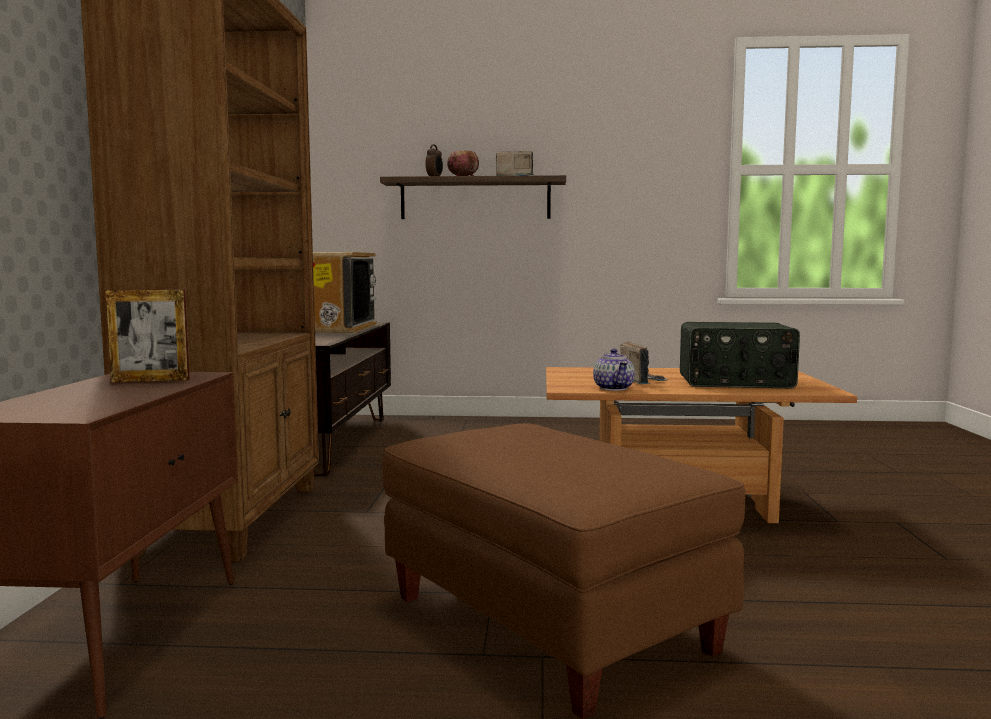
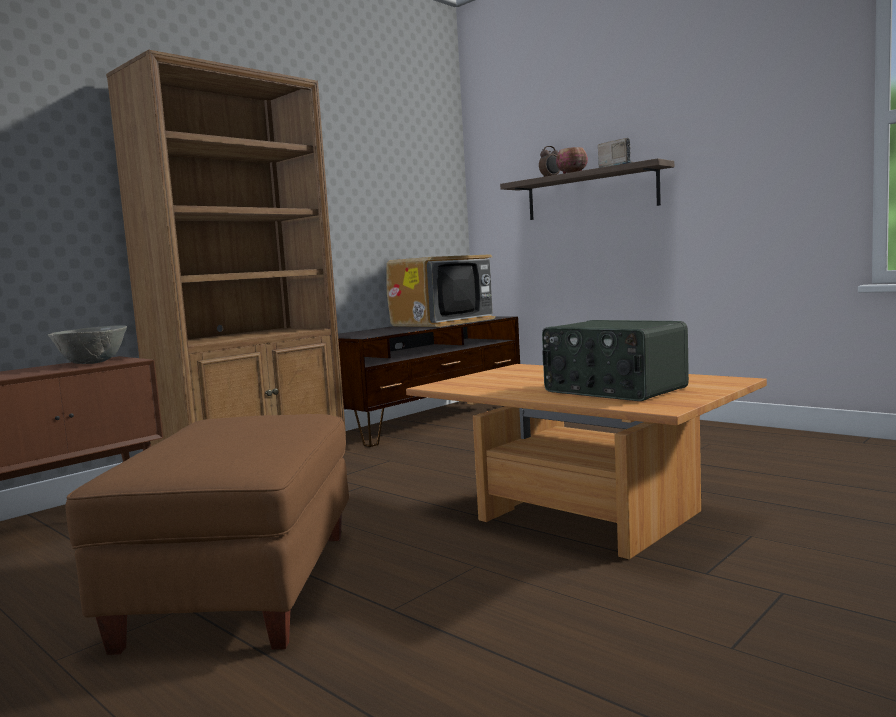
camera: 40 degrees right, 0 degrees up
picture frame [105,289,190,383] -> grey bowl [48,325,127,364]
teapot [593,349,635,391] -> none
radio [620,342,668,384] -> none

